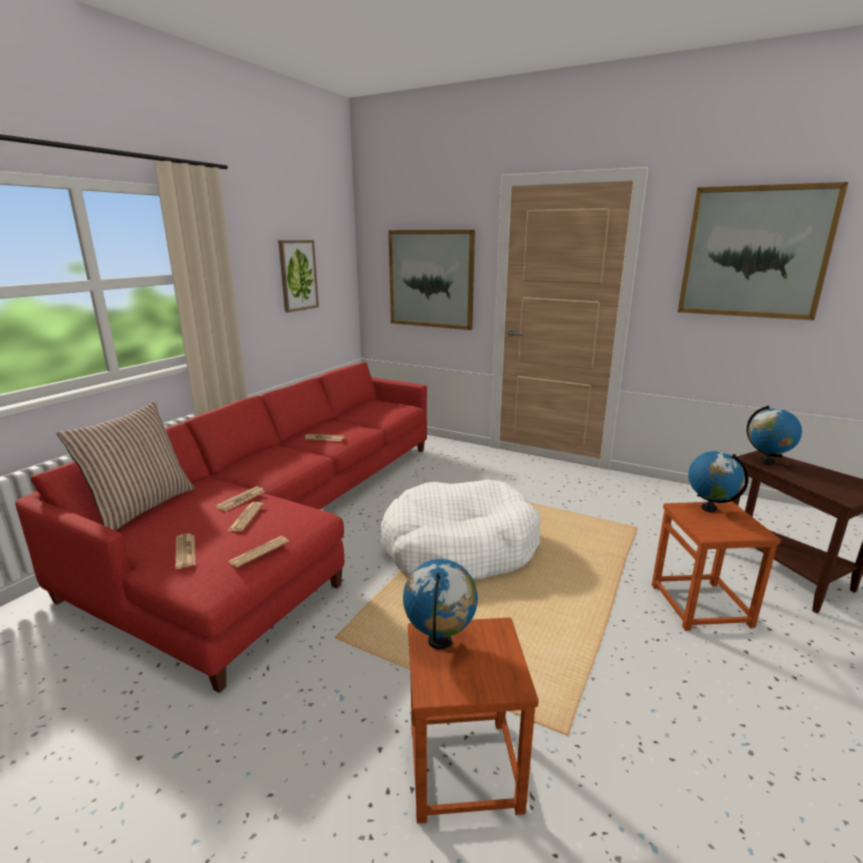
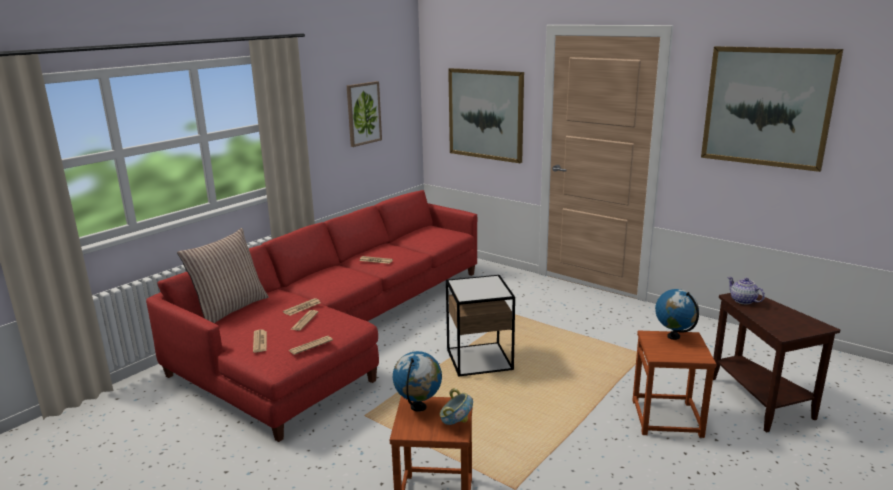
camera: 10 degrees right, 0 degrees up
white dog bed [381,480,541,580] -> side table [446,275,515,377]
globe [747,405,802,465] -> teapot [728,277,765,304]
none -> bowl [439,388,473,425]

